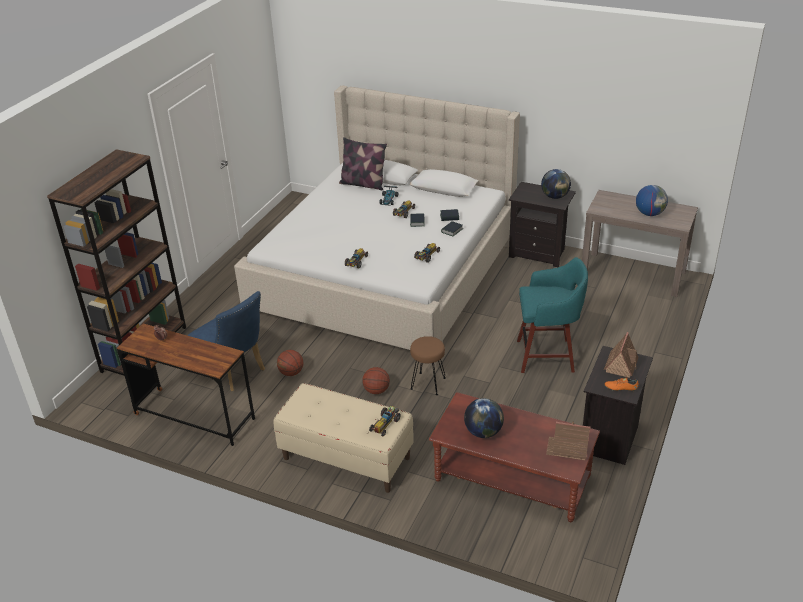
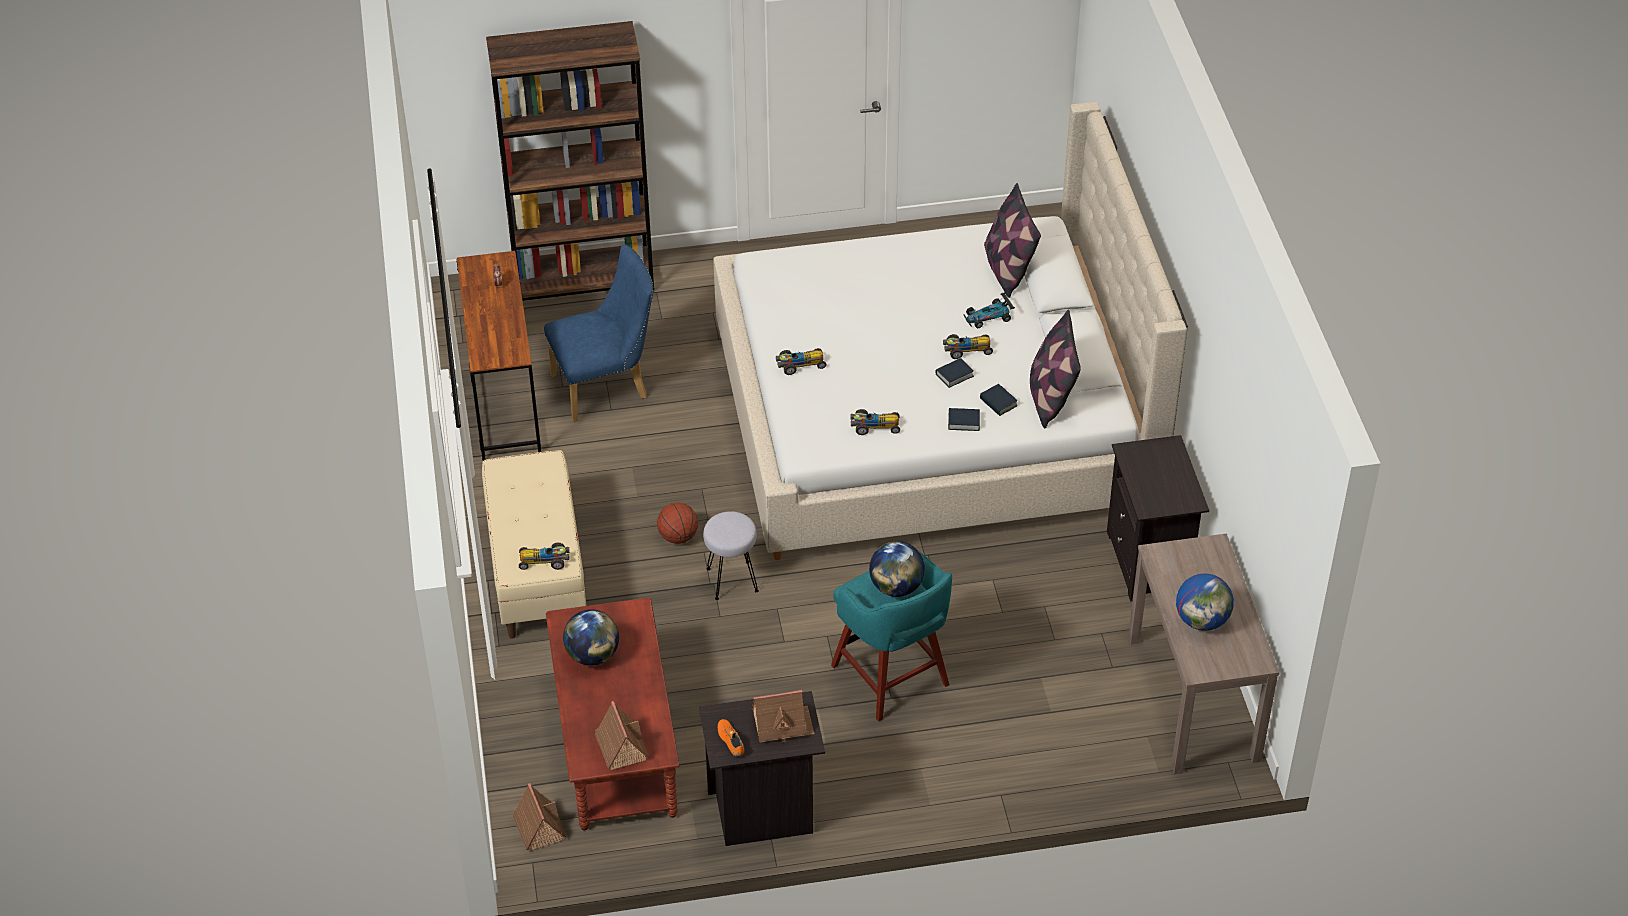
camera: 55 degrees right, 10 degrees up
blue chair [187,291,265,392] -> blue chair turned 120 degrees counterclockwise [544,244,653,422]
basketball [277,350,303,376] -> none
brown stool [410,336,446,395] -> grey stool [703,511,759,600]
globe [541,169,571,199] -> globe moved to [869,541,925,597]
none -> toy house [513,783,566,851]
none -> pillow [1030,309,1081,428]

